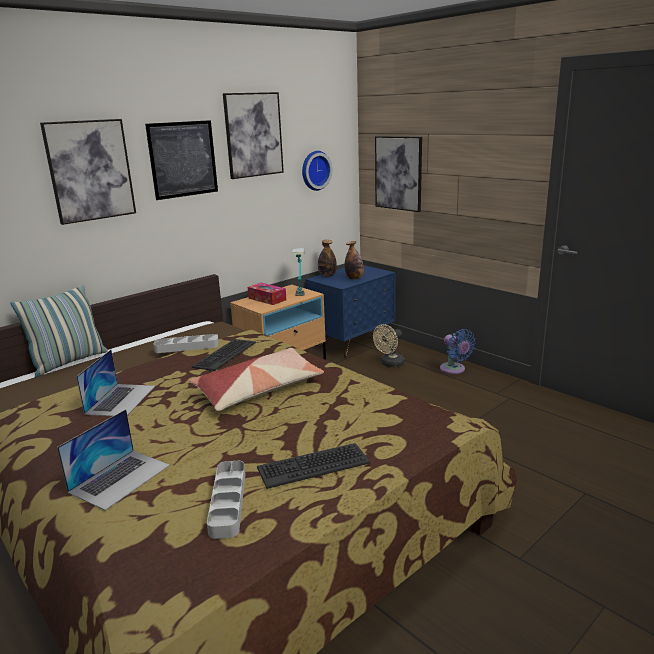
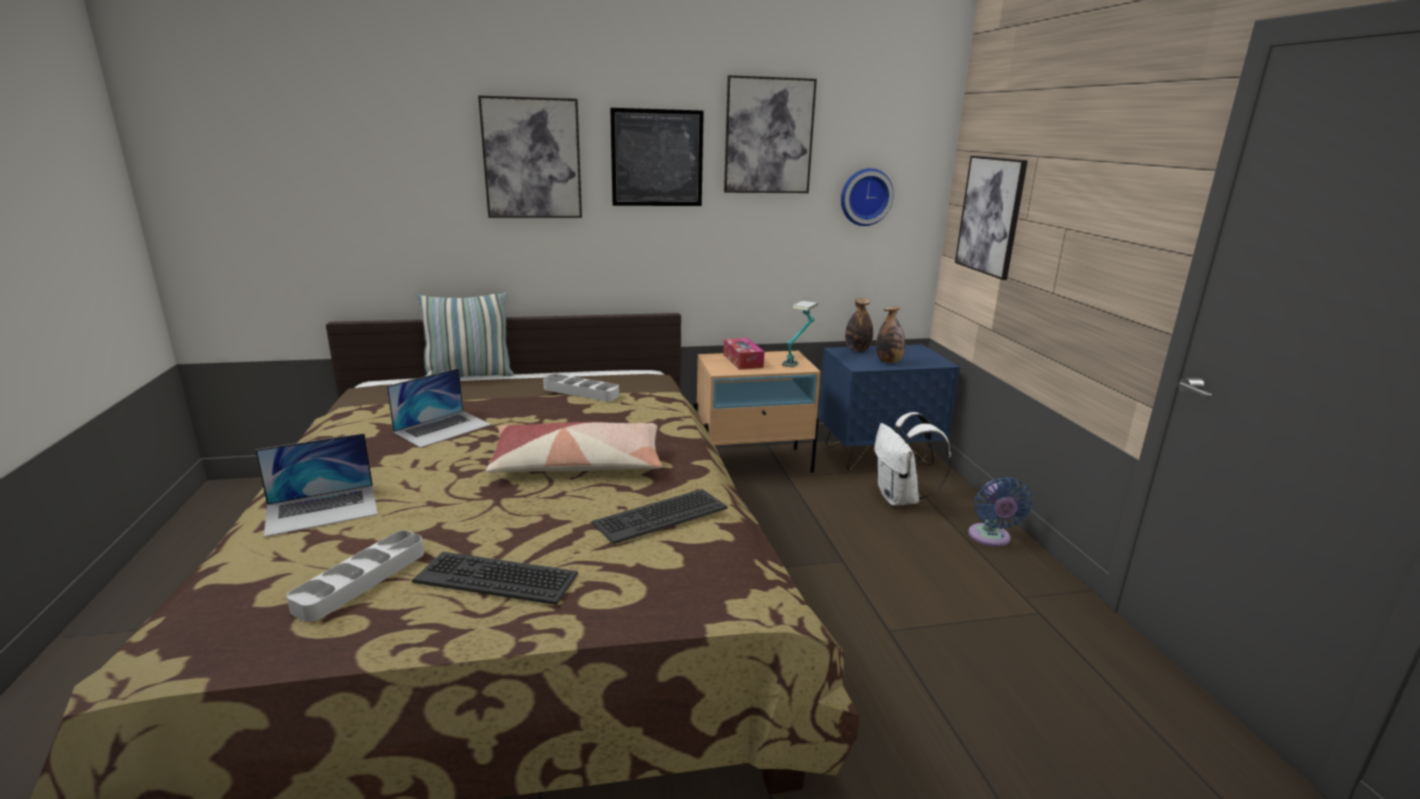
camera: 30 degrees right, 0 degrees up
keyboard [192,339,256,371] -> keyboard moved to [592,489,728,544]
beige fan [373,324,405,367] -> white backpack [874,412,951,506]

